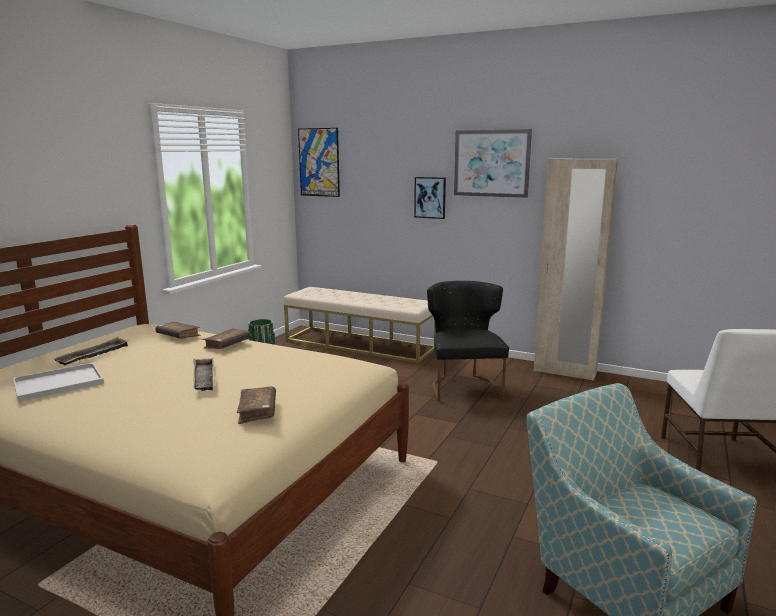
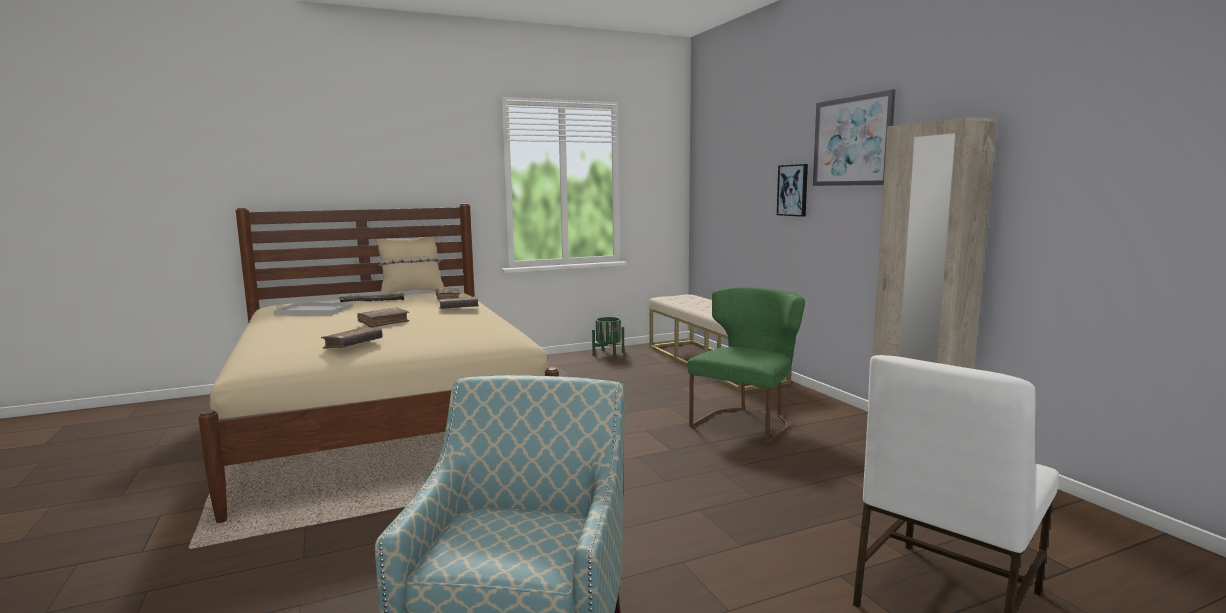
camera: 40 degrees right, 5 degrees down
tray [194,358,216,391] -> brown book [357,307,409,328]
picture [298,128,340,197] -> none
black chair [427,281,509,402] -> green chair [688,287,805,445]
none -> beige pillow [375,236,444,295]

